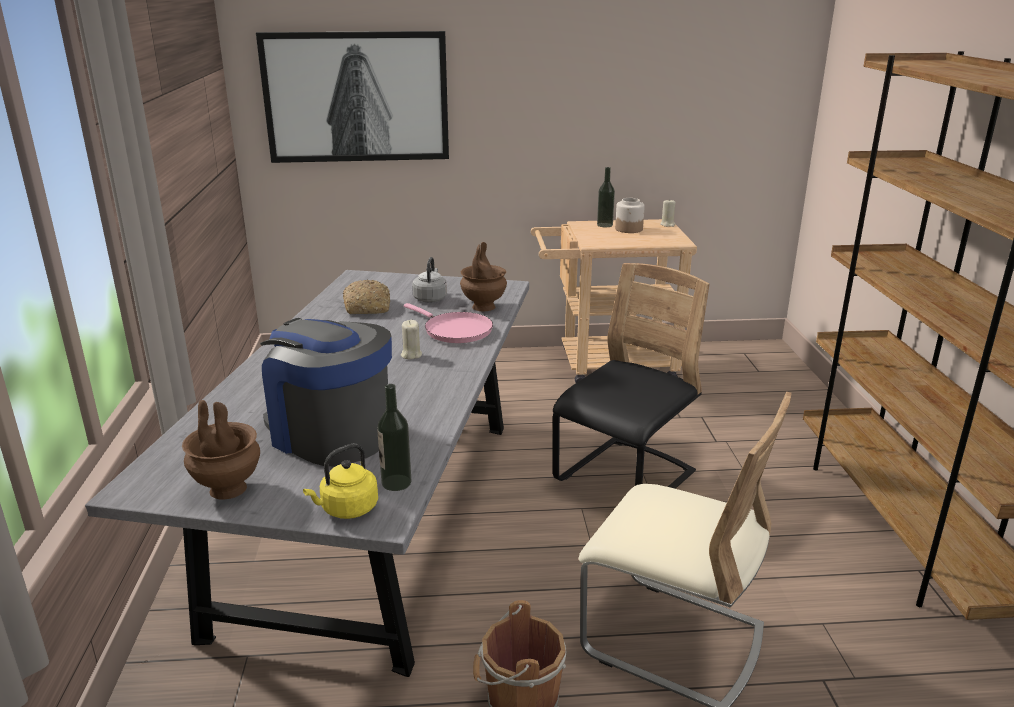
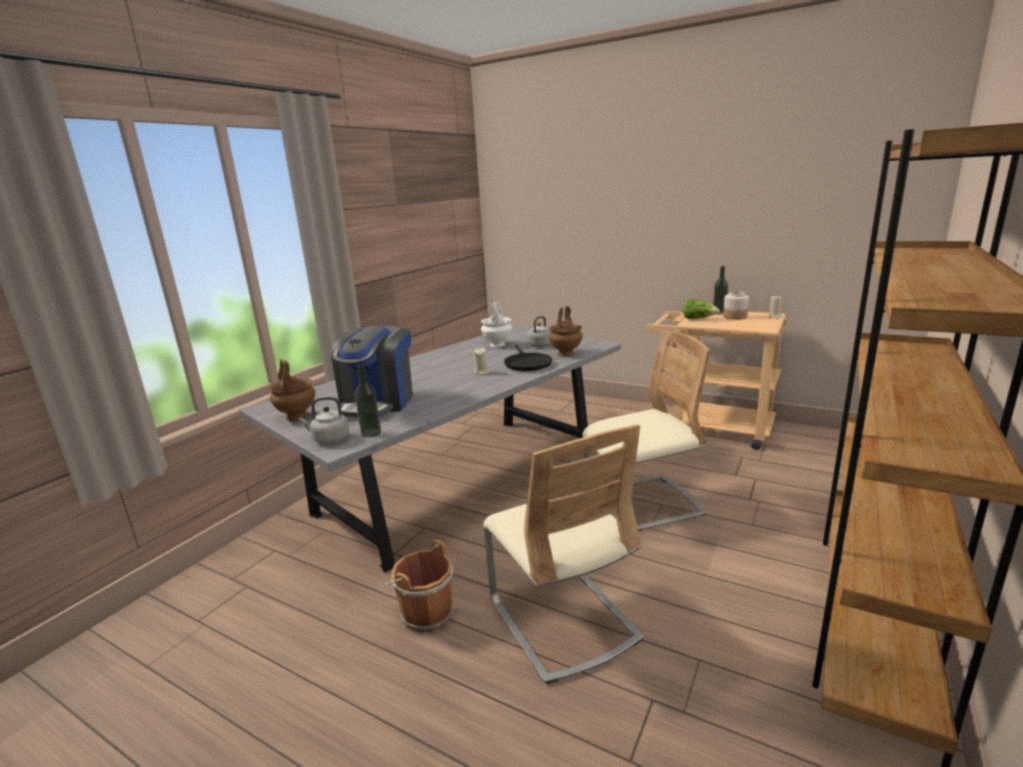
camera: 35 degrees right, 5 degrees down
picture [256,31,449,163] -> none
coffee machine [260,318,392,466] -> coffee machine turned 150 degrees counterclockwise [331,326,413,418]
yellow kettle [303,443,378,519] -> grey kettle [299,397,349,444]
bread [343,280,390,314] -> white vase [481,301,512,347]
pink frying pan [404,303,493,343] -> black frying pan [504,345,552,371]
black chair [553,263,710,489] -> beige chair [582,331,710,531]
none -> lettuce [683,299,720,319]

